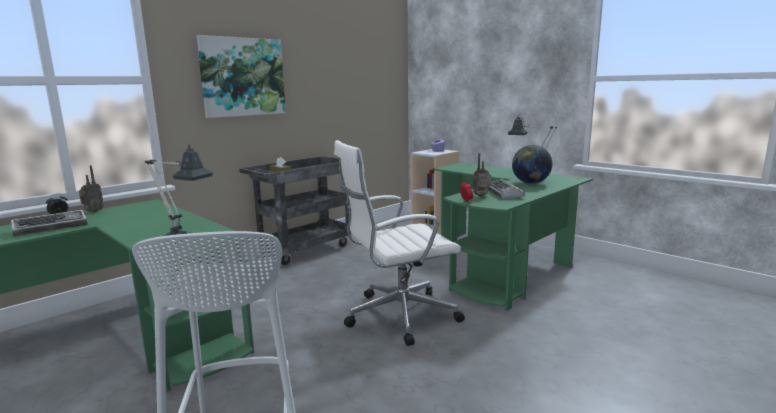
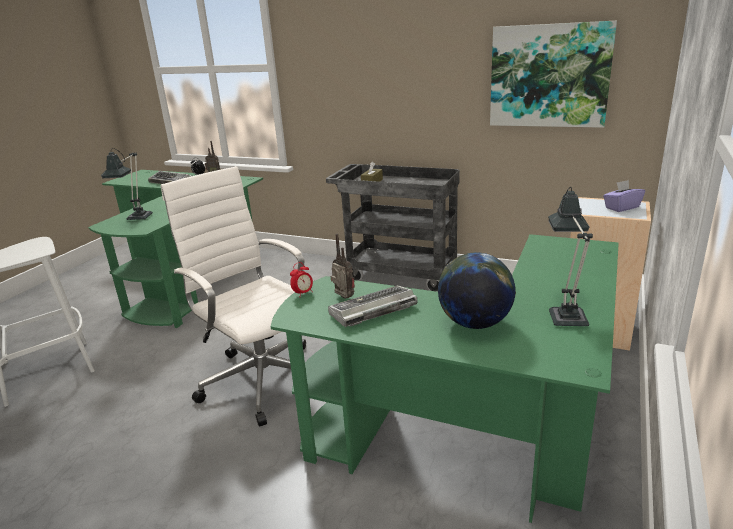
camera: 70 degrees right, 10 degrees up
picture [196,35,286,118] -> picture moved to [490,21,617,128]

